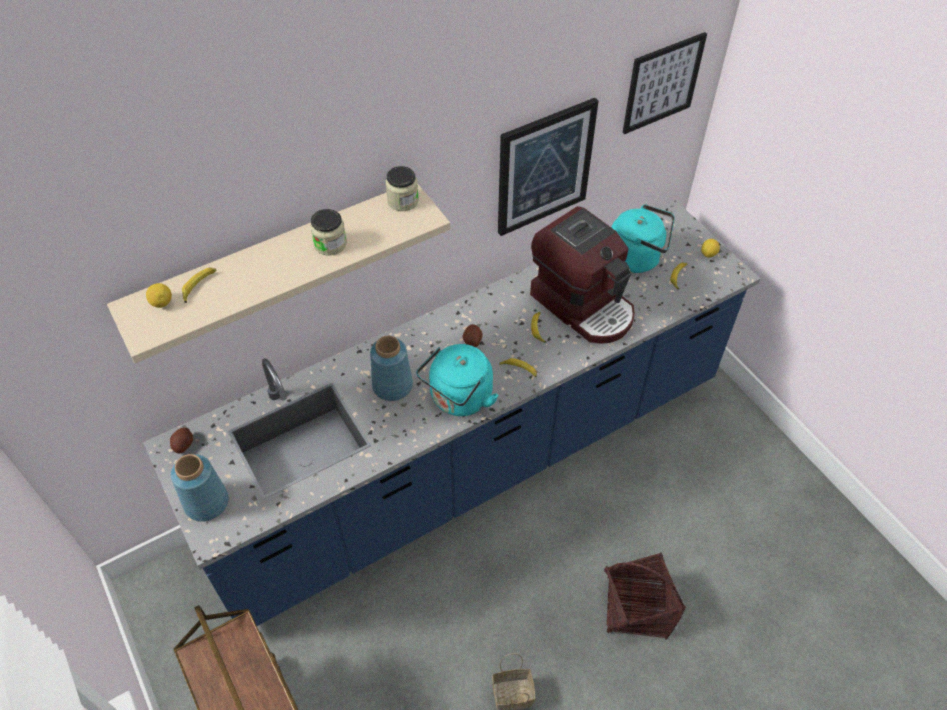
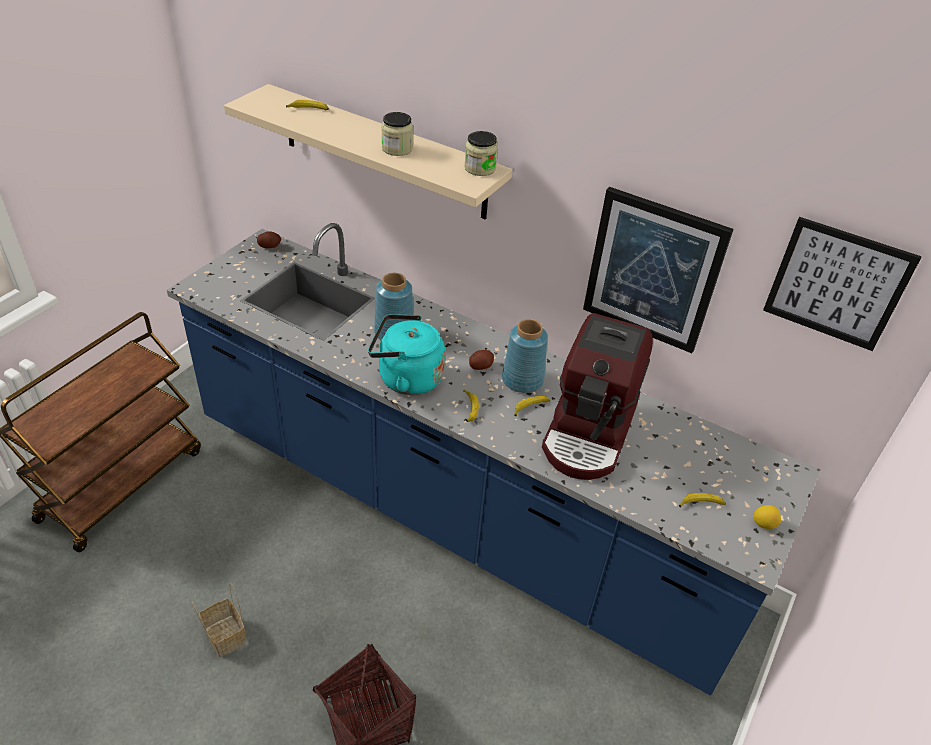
camera: 60 degrees right, 10 degrees down
lemon [146,283,172,308] -> none
blue vase [171,454,229,522] -> blue vase moved to [502,319,548,393]
turquoise kettle [611,204,675,273] -> none

